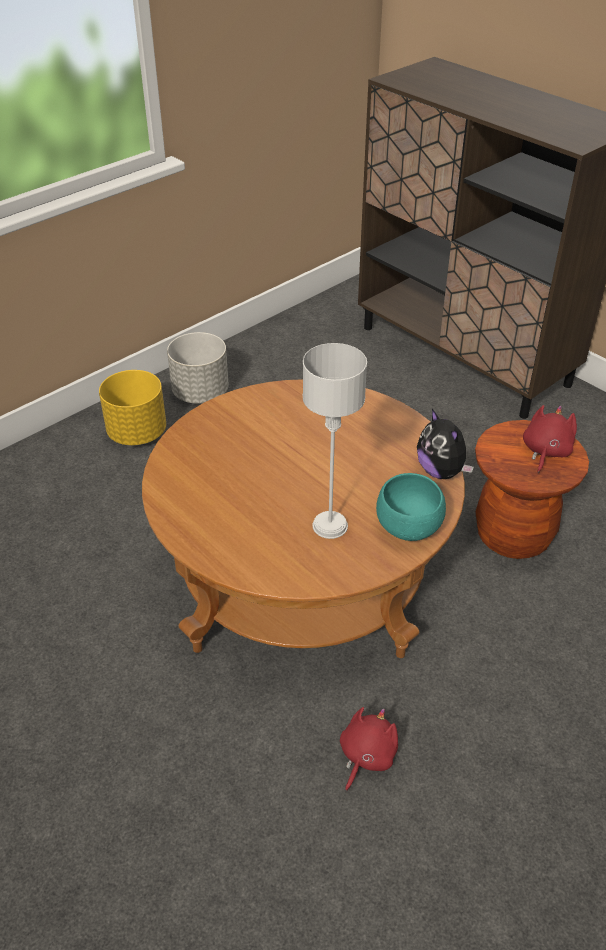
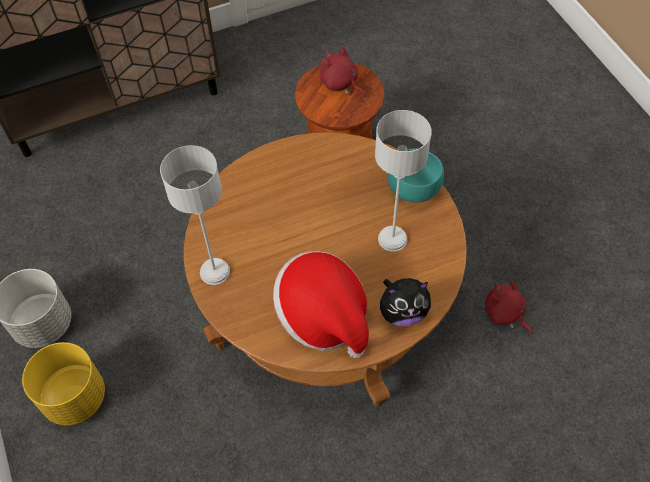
camera: 70 degrees left, 15 degrees up
plush toy [417,409,474,479] -> plush toy moved to [380,278,431,326]
none -> grey table lamp [160,145,230,285]
none -> hat [273,251,369,358]

